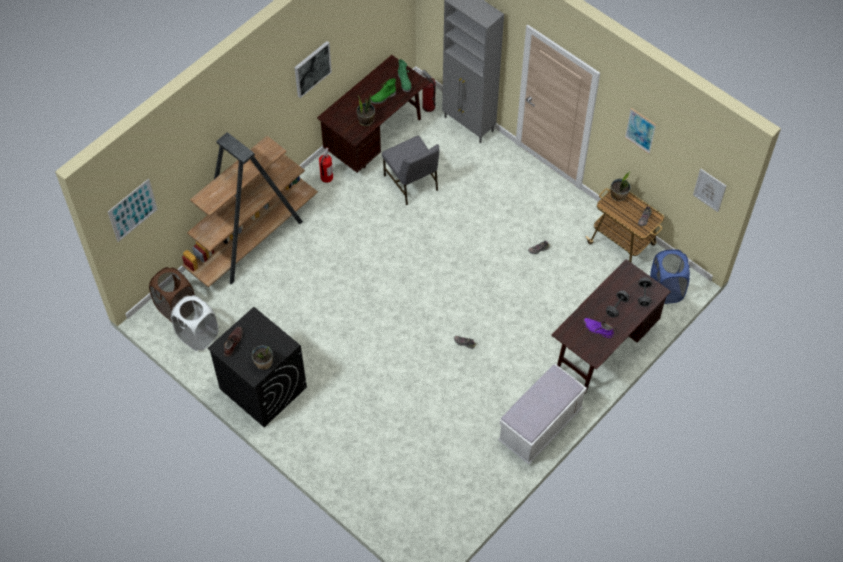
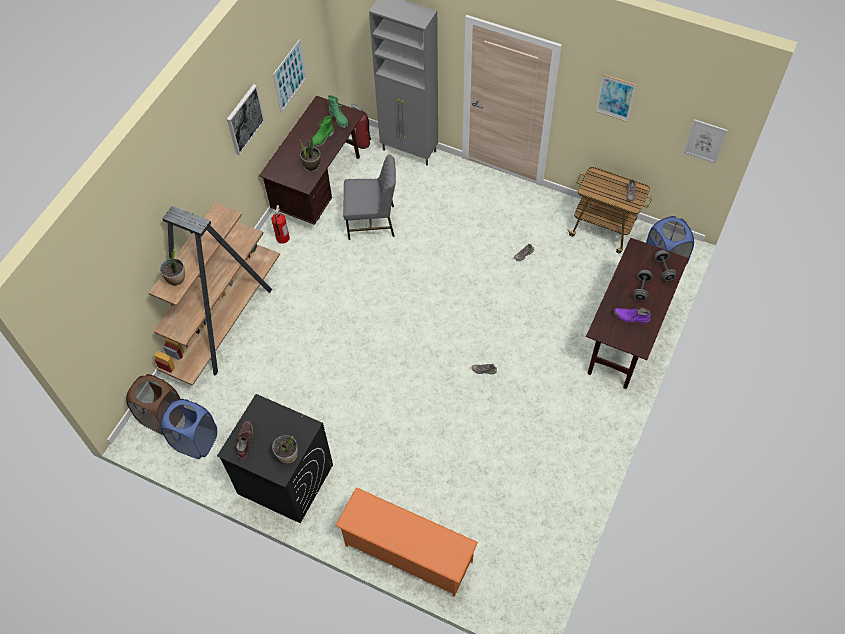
camera: 15 degrees left, 0 degrees up
picture [108,179,158,242] -> picture moved to [273,39,307,113]
white laundry basket [171,295,219,351] -> blue laundry basket [161,399,217,459]
grey chair [382,136,439,205] -> grey chair turned 45 degrees counterclockwise [343,154,396,240]
white bench [498,364,587,464] -> none
potted plant [611,172,631,201] -> potted plant moved to [160,248,185,286]
none -> orange shoe rack [335,487,478,597]

